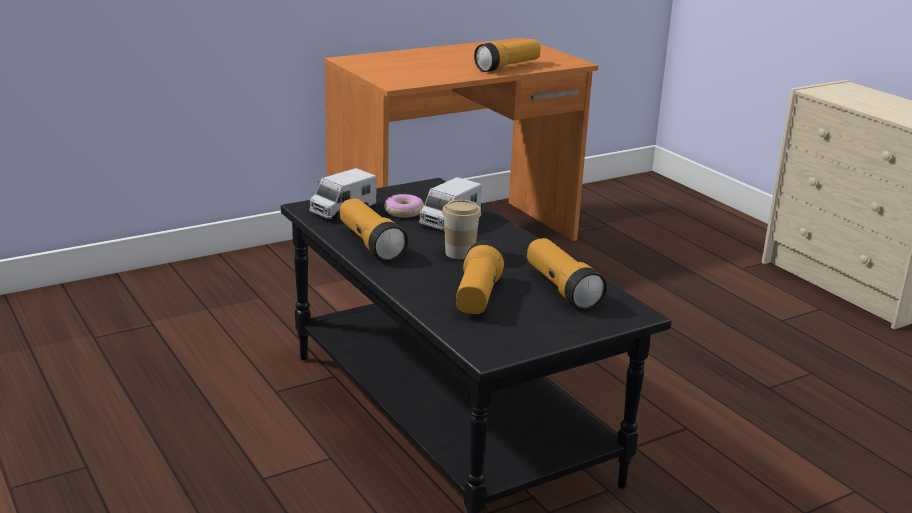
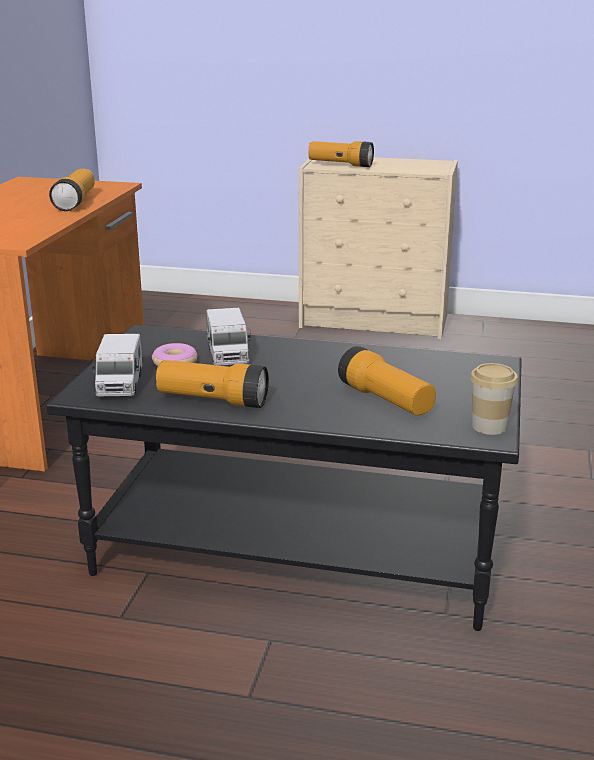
camera: 45 degrees left, 0 degrees up
cup [442,200,481,260] -> cup moved to [470,363,518,435]
flashlight [527,238,607,310] -> flashlight moved to [308,141,374,167]

